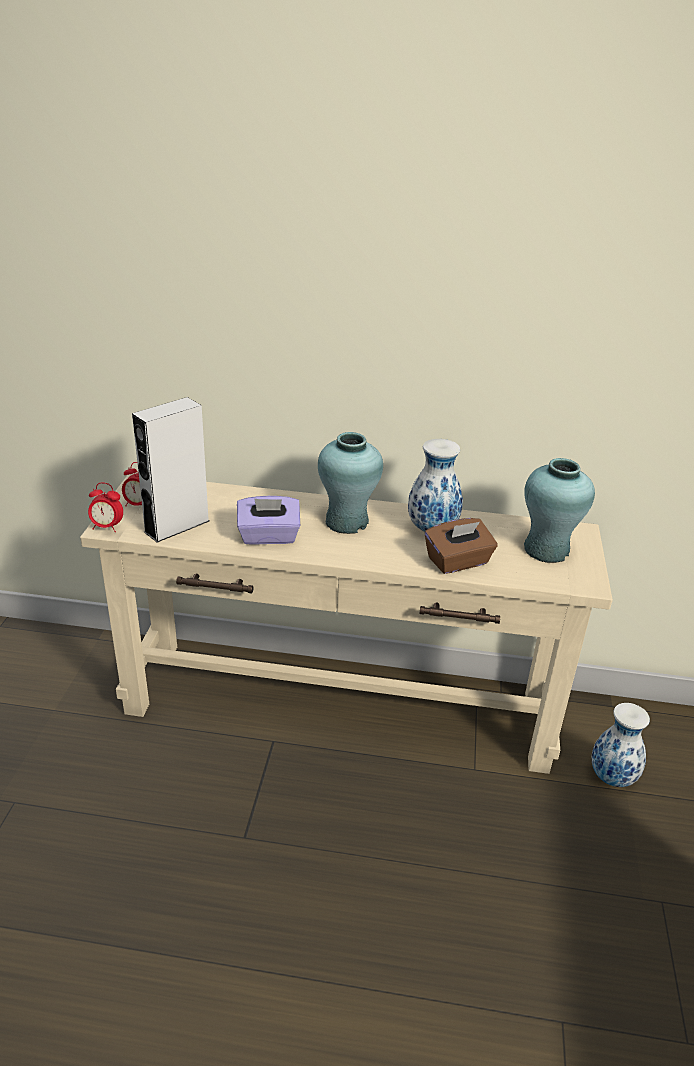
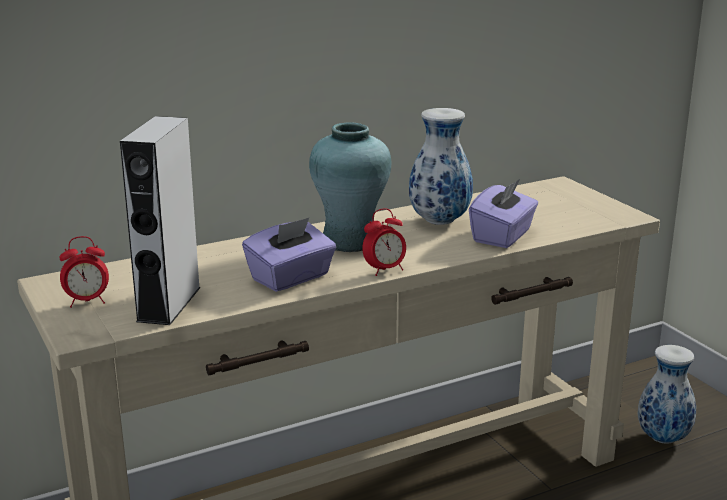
camera: 35 degrees left, 10 degrees down
alarm clock [88,483,123,532] -> alarm clock moved to [362,208,406,276]
brown tissue box [425,518,498,574] -> purple tissue box [469,178,538,248]
turquoise vase [524,458,595,563] -> none

